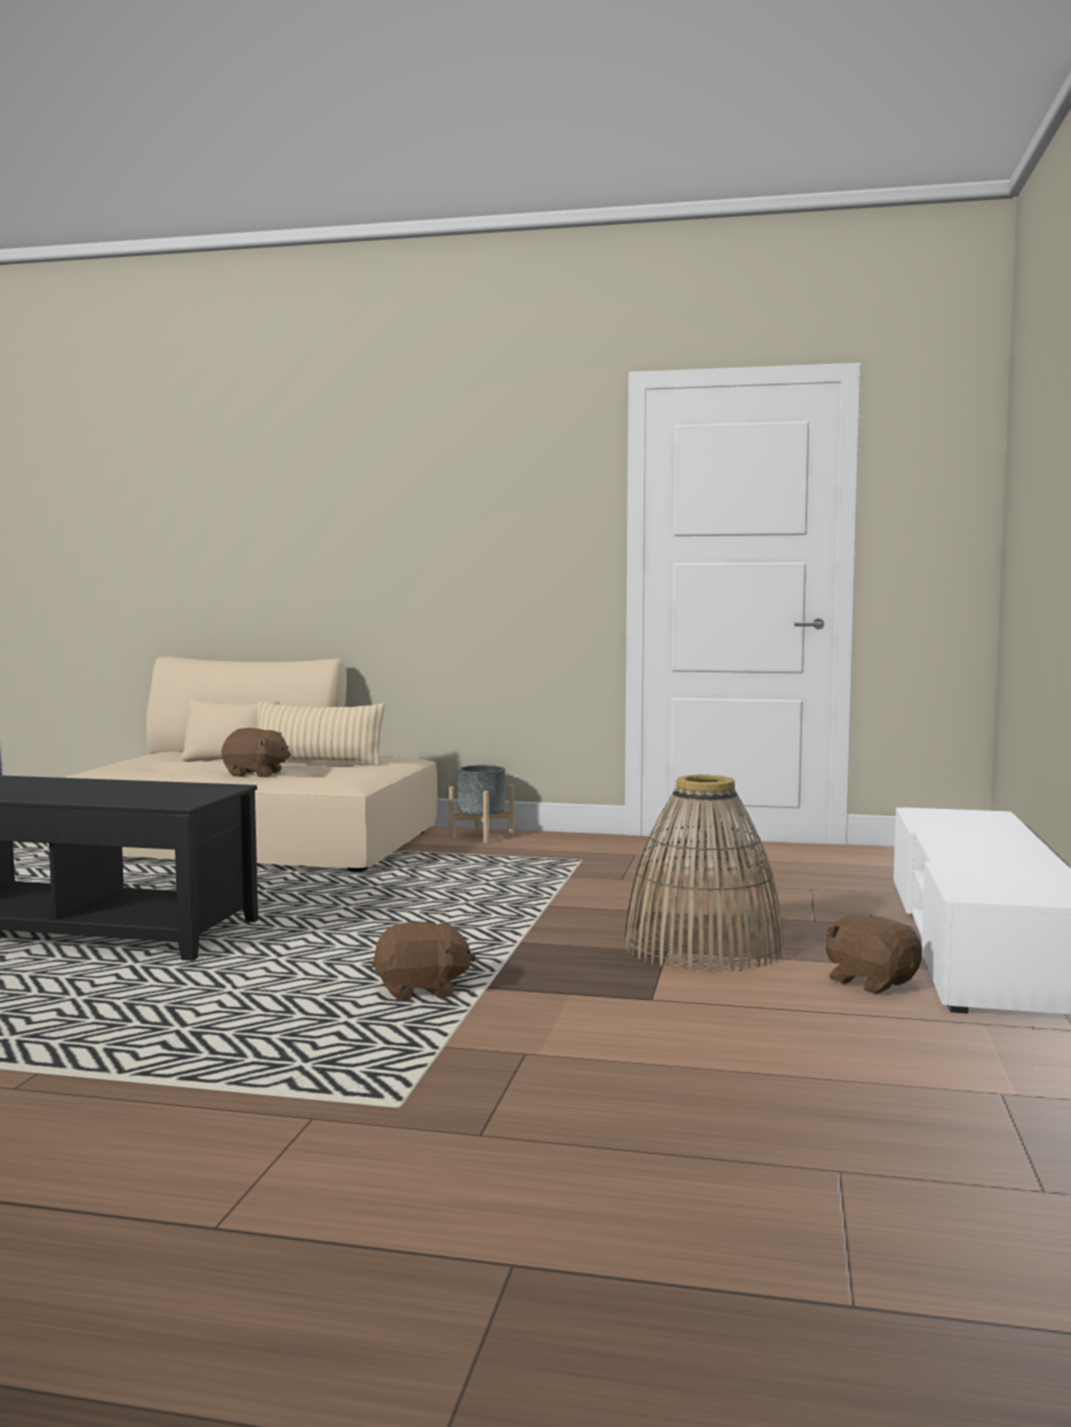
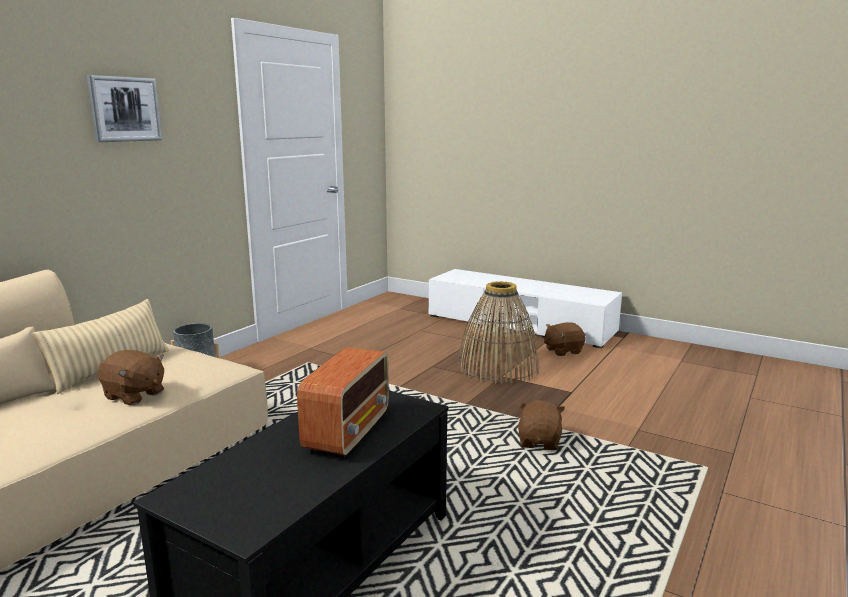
camera: 70 degrees left, 10 degrees up
brown plush toy [222,728,291,777] -> brown plush toy turned 90 degrees clockwise [97,350,164,405]
none -> picture [87,75,162,142]
none -> radio [297,347,389,457]

